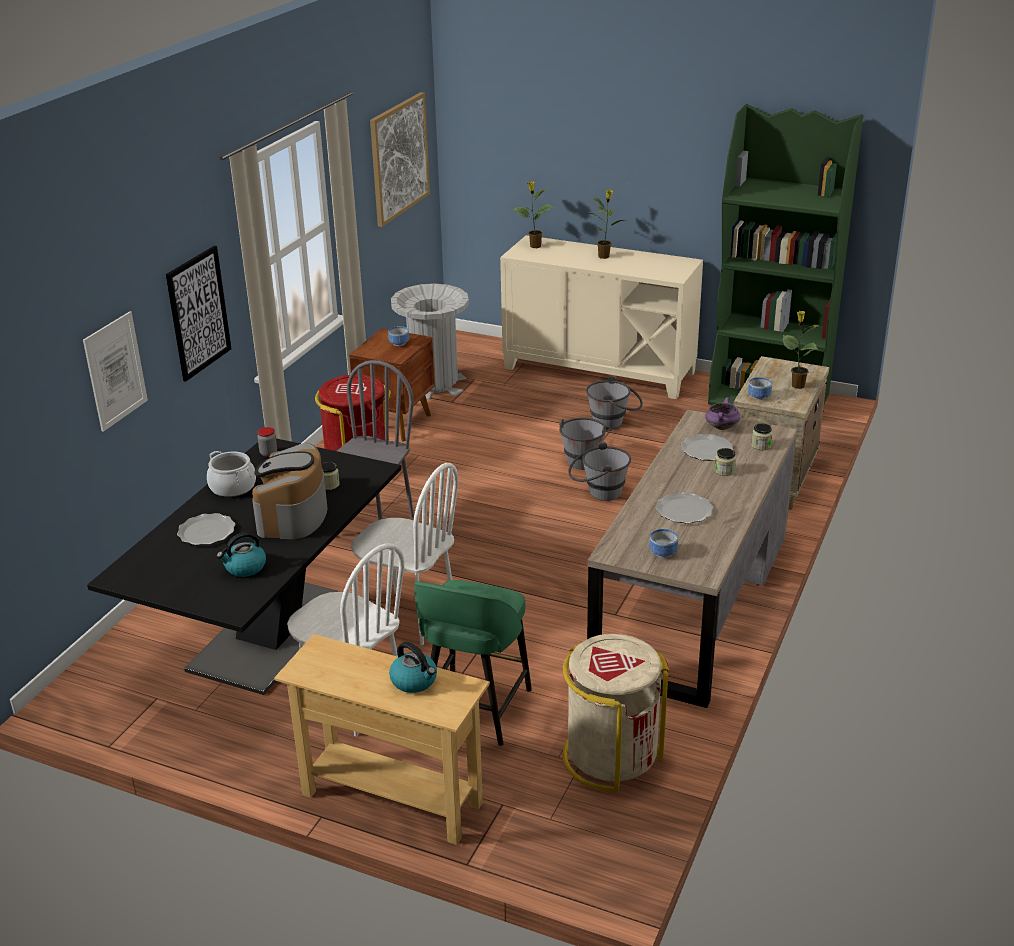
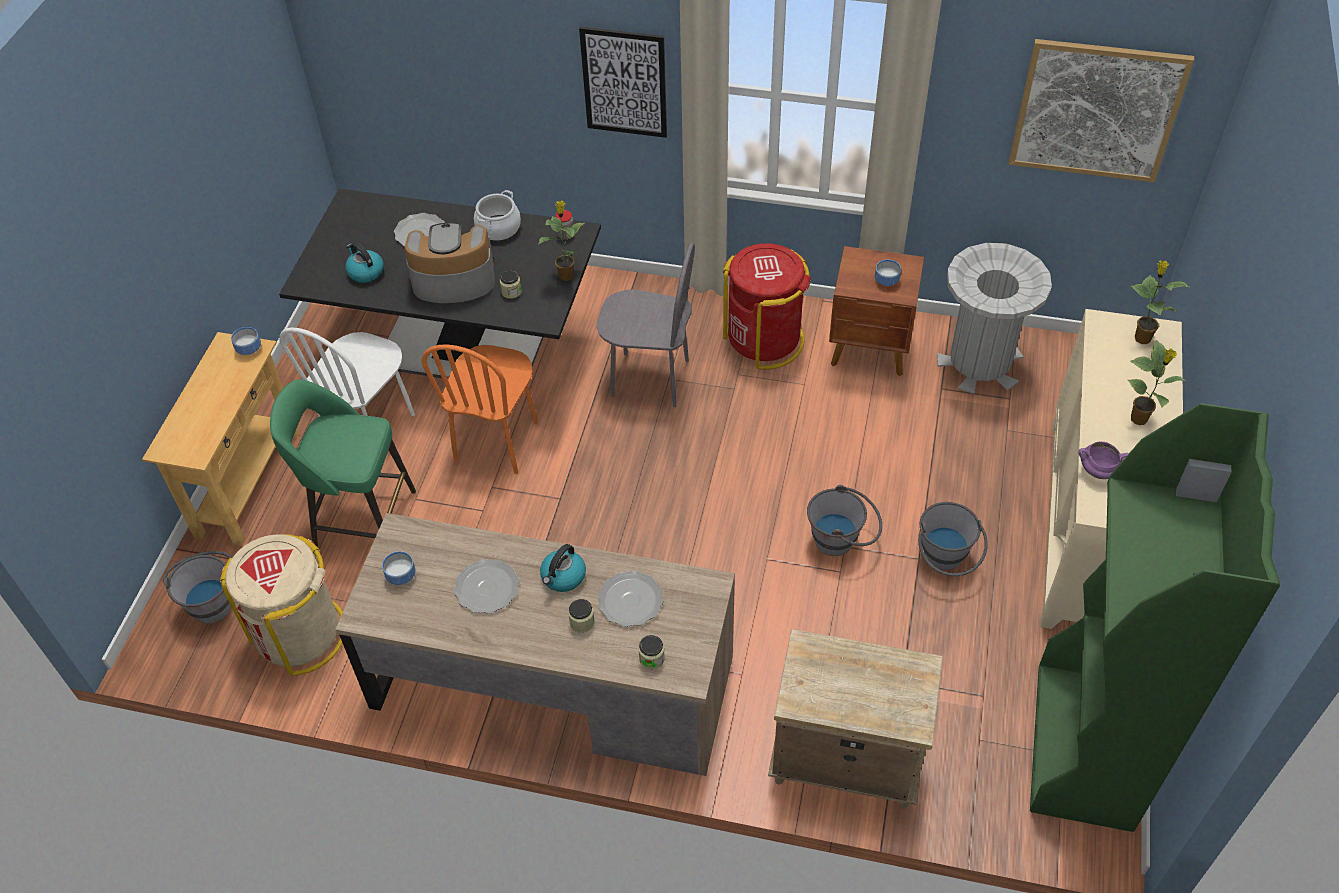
camera: 80 degrees right, 20 degrees up
picture [83,311,148,432] -> none
white chair [351,463,458,646] -> orange chair [422,344,538,474]
kettle [389,642,437,693] -> kettle moved to [540,544,586,592]
grey bucket [568,442,631,501] -> grey bucket moved to [163,551,232,624]
purple cooking pot [705,397,740,430] -> purple cooking pot moved to [1078,442,1129,479]
bowl [748,377,772,400] -> bowl moved to [231,327,261,355]
potted plant [783,311,821,389] -> potted plant moved to [538,201,586,281]

